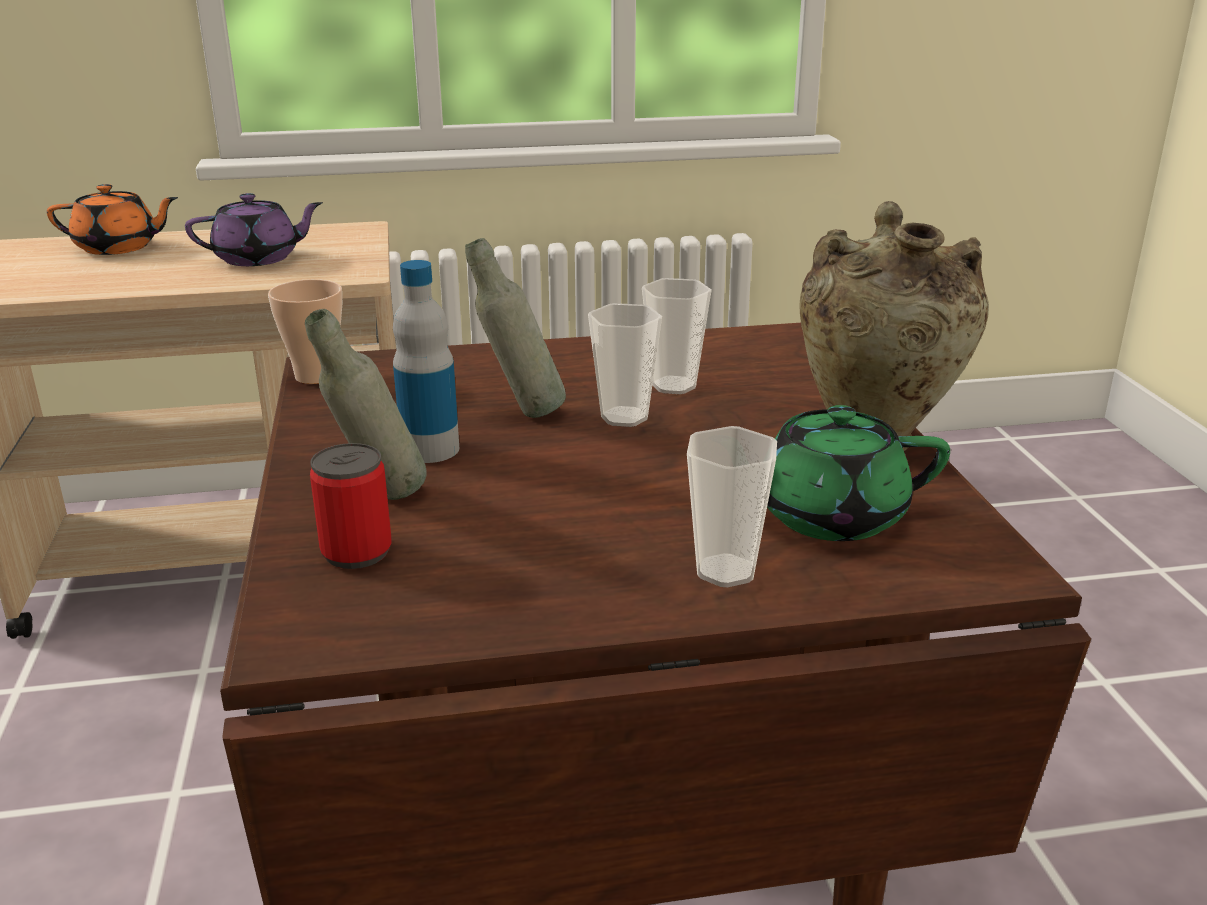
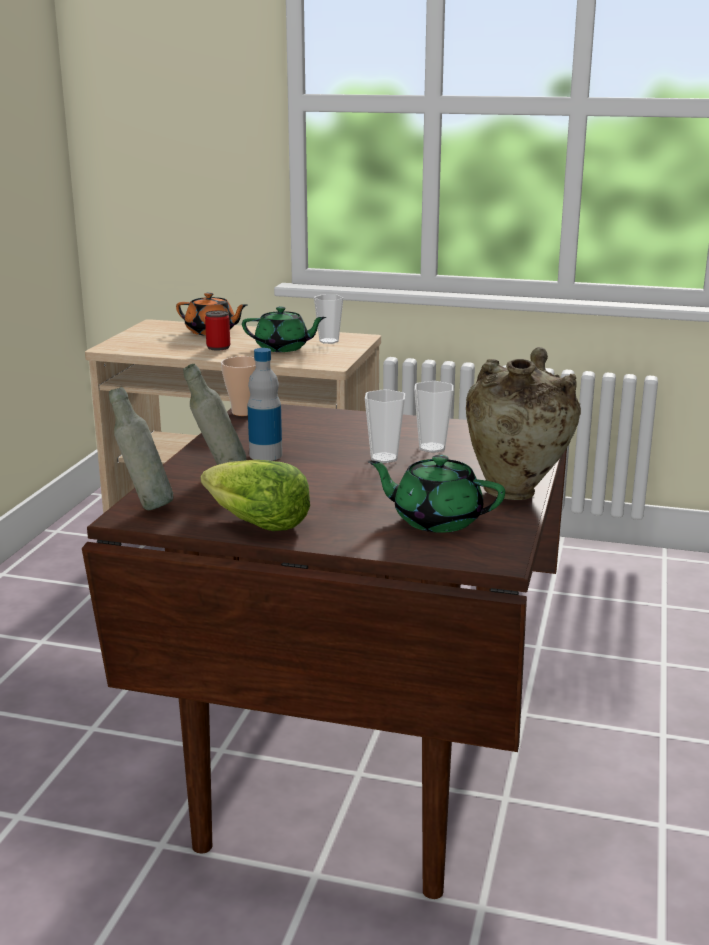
camera: 25 degrees right, 5 degrees down
purple teapot [185,193,323,266] -> green teapot [242,307,326,352]
can [310,443,392,569] -> can moved to [205,310,230,350]
grey bottle [465,238,566,418] -> grey bottle moved to [109,387,173,510]
cup [687,426,777,587] -> cup moved to [314,294,344,344]
none -> lettuce [200,460,310,531]

